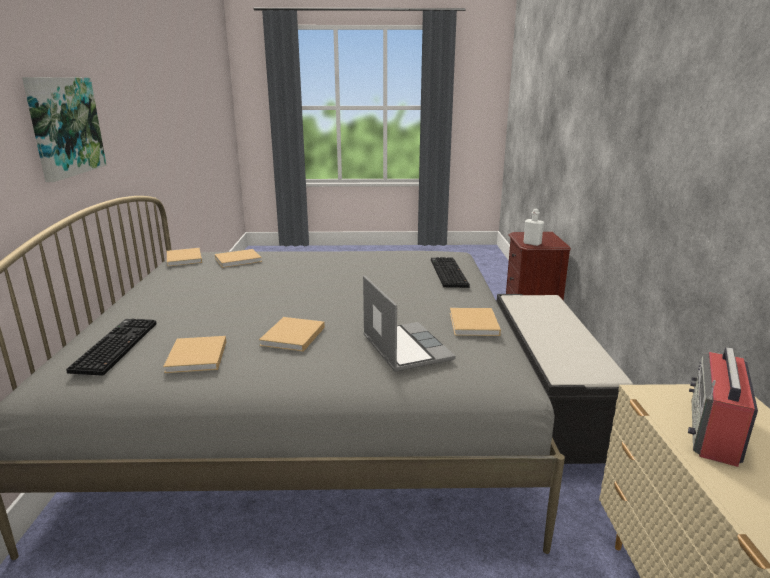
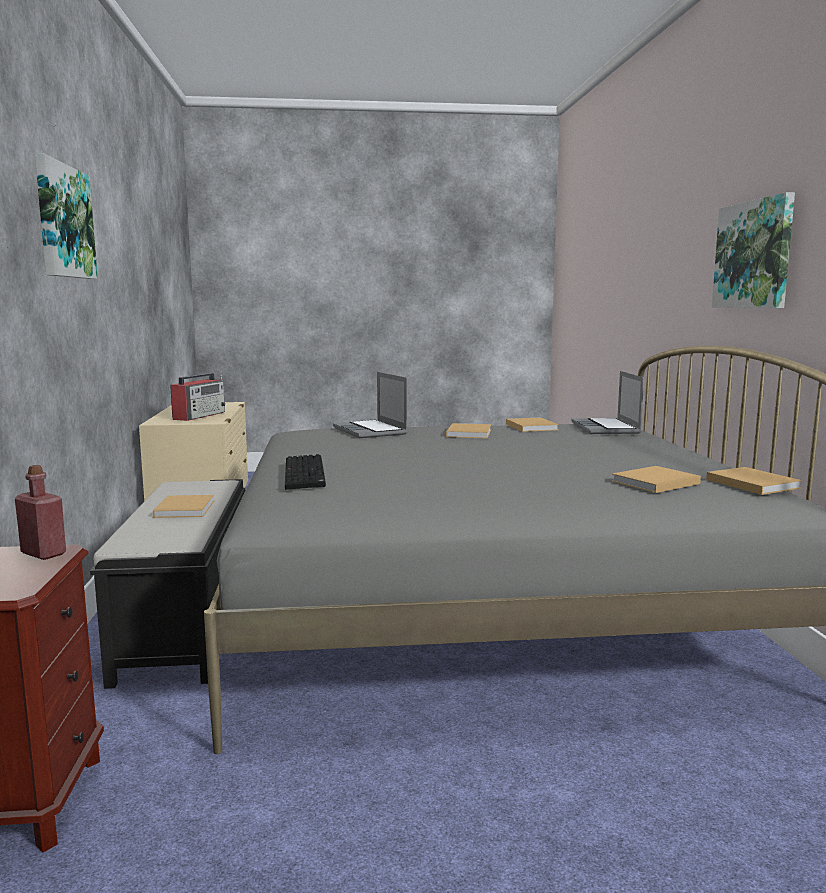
camera: 175 degrees right, 10 degrees down
keyboard [66,319,156,376] -> laptop [571,371,644,434]
beige book [450,308,501,336] -> beige book moved to [153,495,214,518]
white bottle [524,209,544,246] -> red bottle [15,465,66,560]
none -> picture [35,153,98,279]

